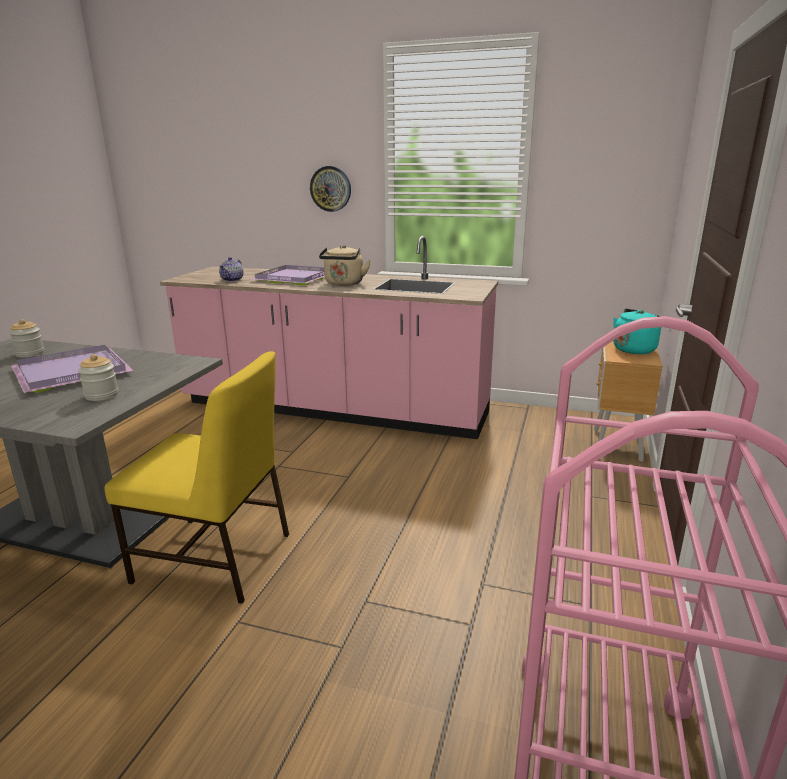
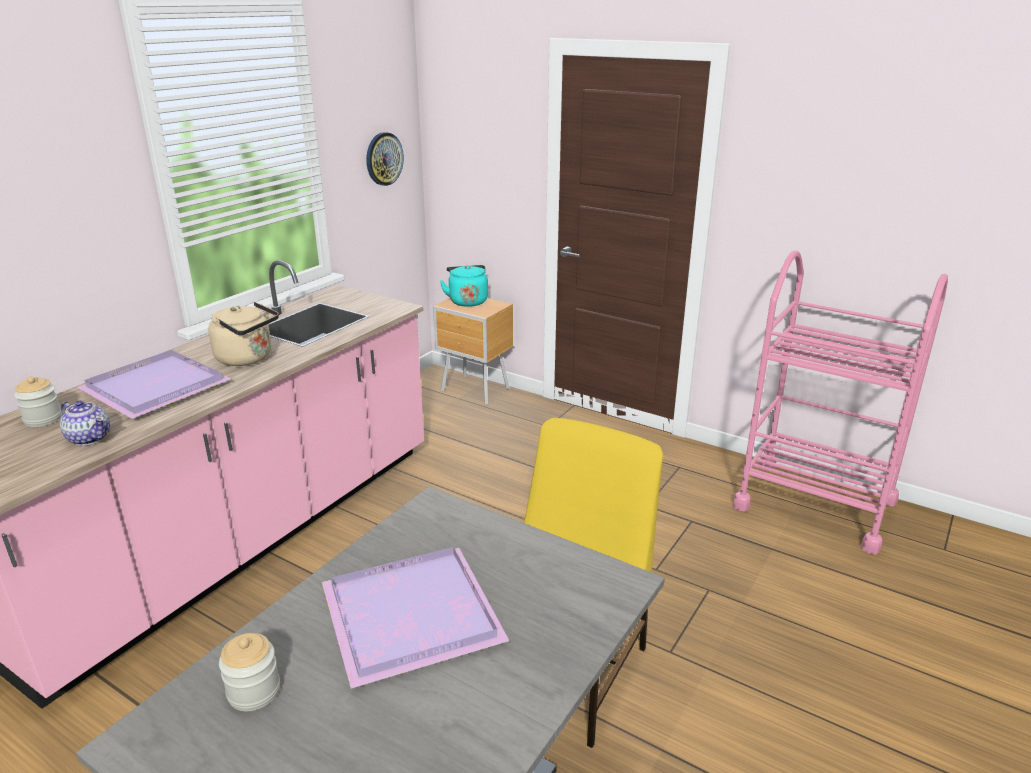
camera: 75 degrees left, 5 degrees up
jar [78,354,119,401] -> jar moved to [14,376,62,427]
wall clock [310,166,351,212] -> wall clock moved to [366,132,404,186]

